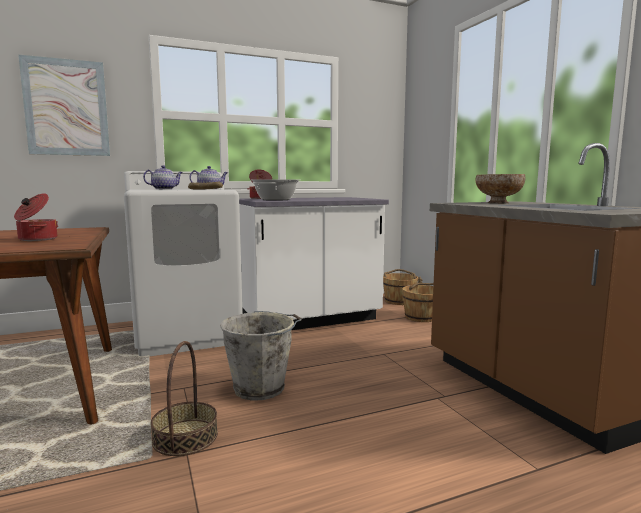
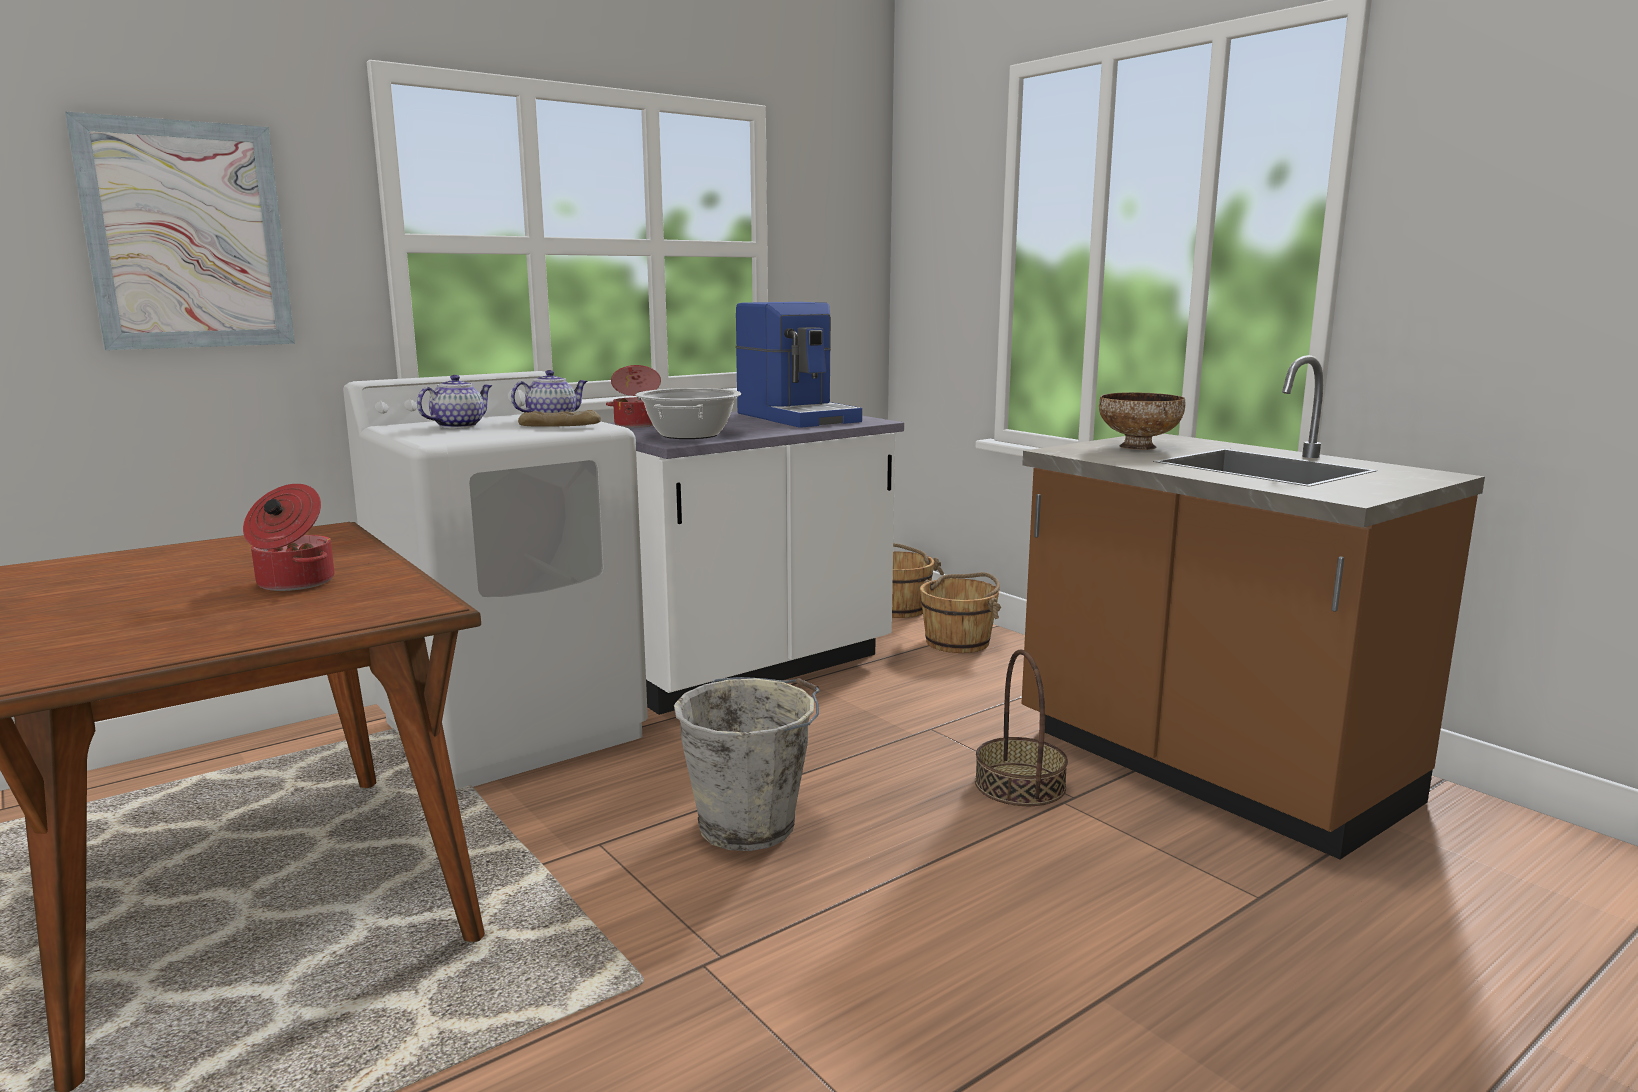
camera: 15 degrees left, 5 degrees up
basket [150,341,218,456] -> basket moved to [975,650,1068,806]
none -> coffee machine [735,302,862,428]

